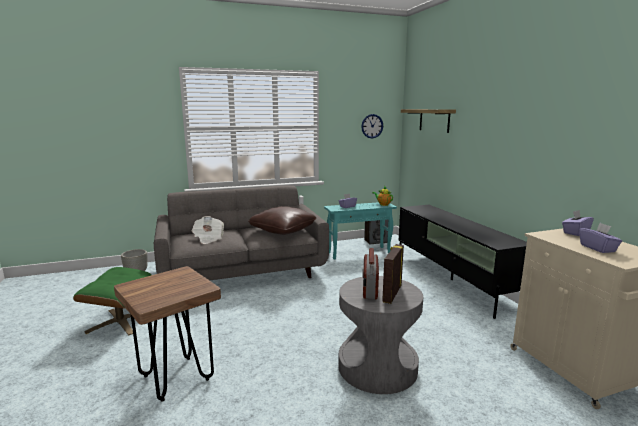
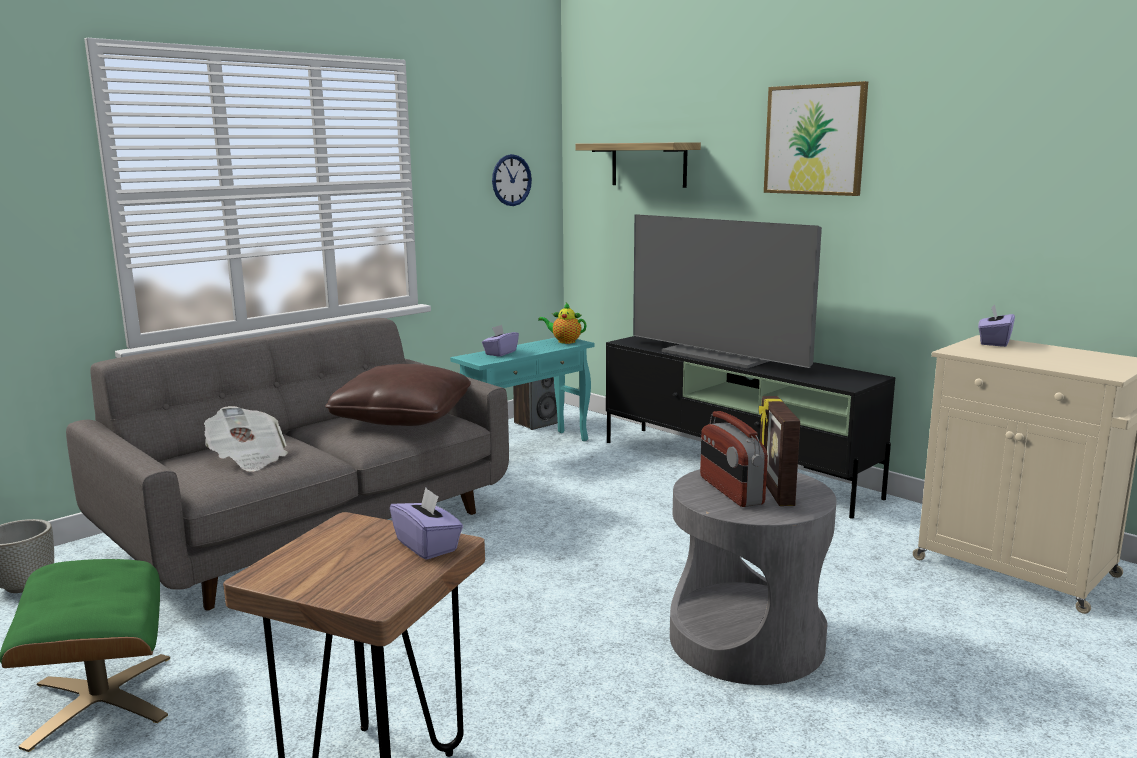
camera: 25 degrees left, 0 degrees up
purple tissue box [579,223,622,253] -> purple tissue box moved to [390,487,463,560]
none -> television [633,214,822,368]
none -> picture [764,81,868,196]

